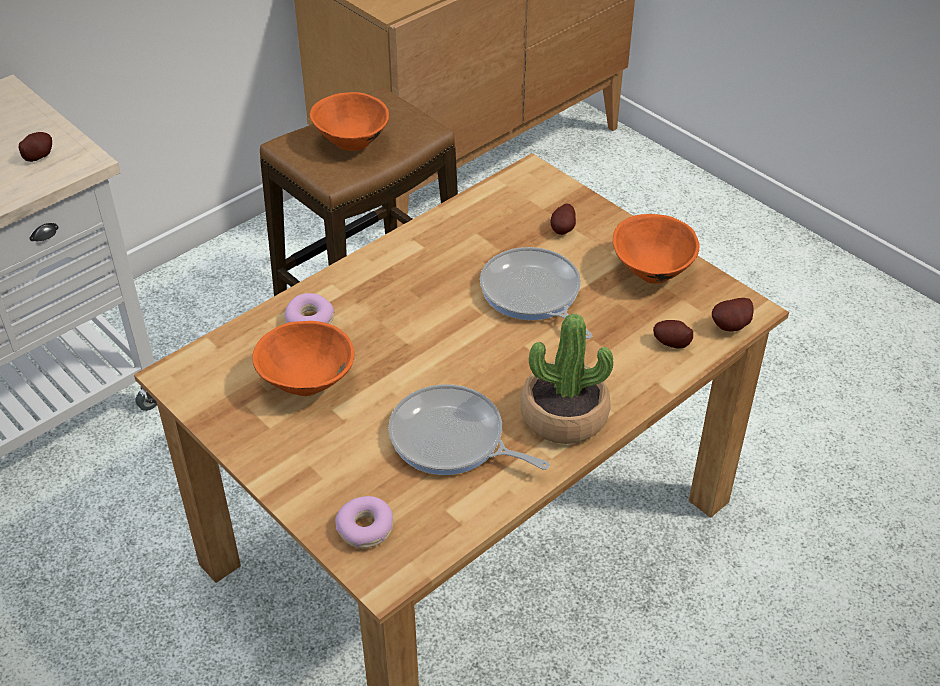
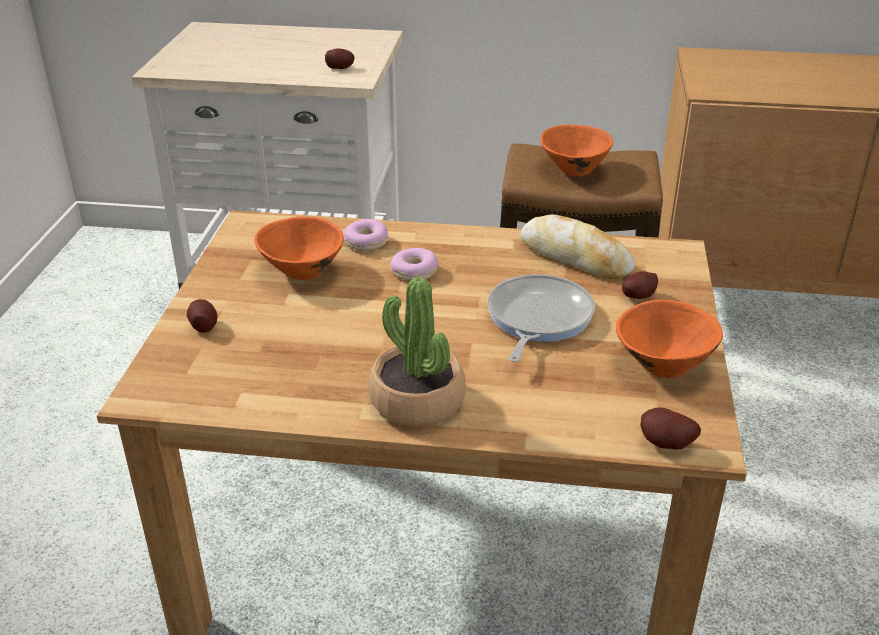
camera: 50 degrees right, 10 degrees down
donut [335,496,393,548] -> donut moved to [390,248,439,281]
frying pan [388,384,550,475] -> none
potato [653,320,693,349] -> potato moved to [187,299,218,333]
none -> bread [520,214,635,279]

